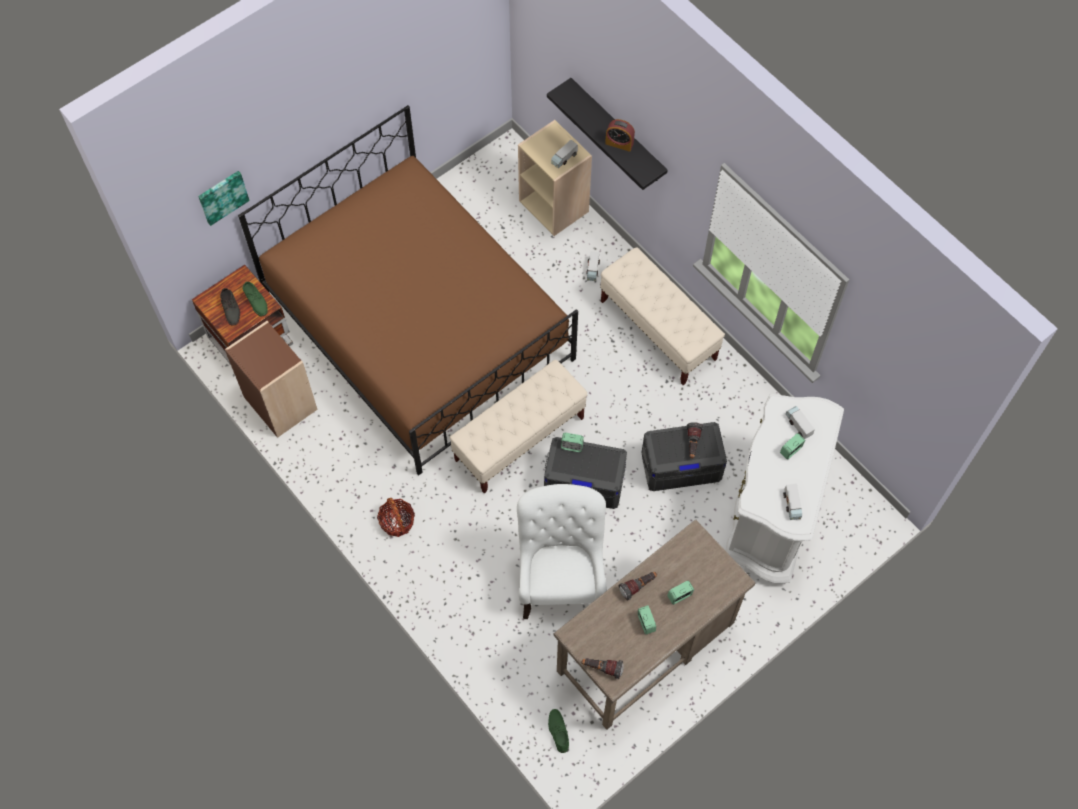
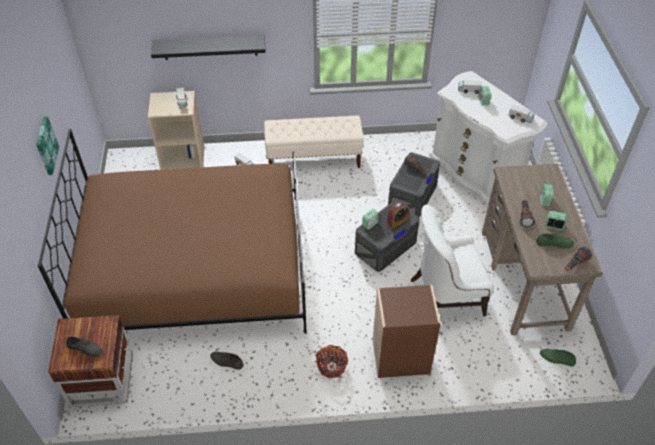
camera: 55 degrees left, 15 degrees down
picture [198,171,250,226] -> picture moved to [36,116,59,175]
brown bookcase [225,321,318,438] -> brown bookcase moved to [373,285,441,378]
green shoe [242,282,268,316] -> green shoe moved to [536,233,574,248]
beige bench [450,360,587,494] -> none
white chair [517,484,607,619] -> white chair turned 45 degrees counterclockwise [411,205,494,316]
alarm clock [605,119,635,152] -> alarm clock moved to [387,202,409,229]
none -> grey shoe [211,352,244,370]

